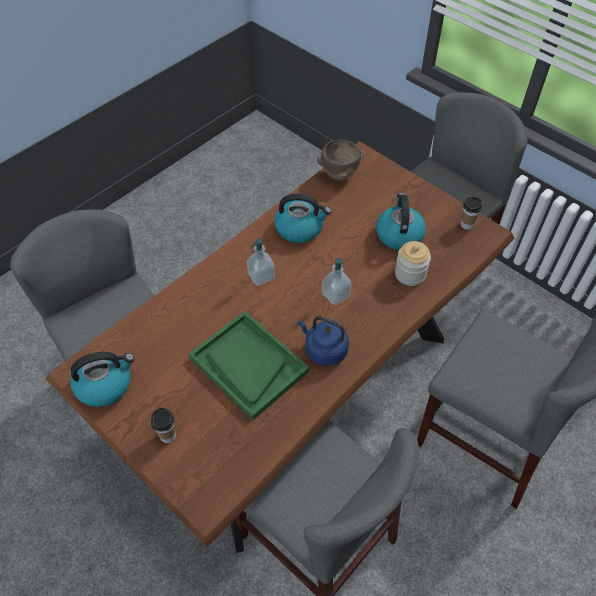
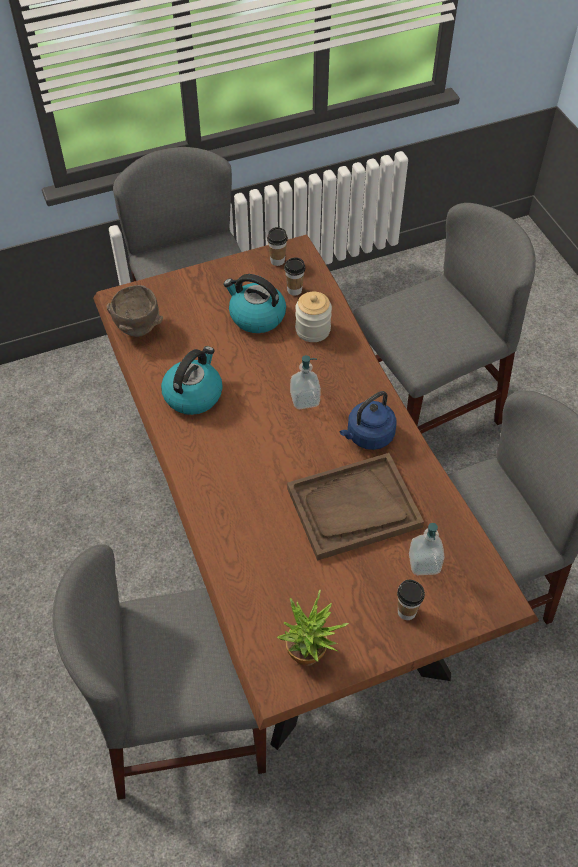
camera: 65 degrees left, 0 degrees up
kettle [70,352,135,407] -> potted plant [277,590,349,666]
green tray [188,311,309,420] -> brown tray [287,453,424,561]
soap dispenser [247,239,275,286] -> soap dispenser moved to [409,523,445,575]
none -> cup [284,257,305,296]

